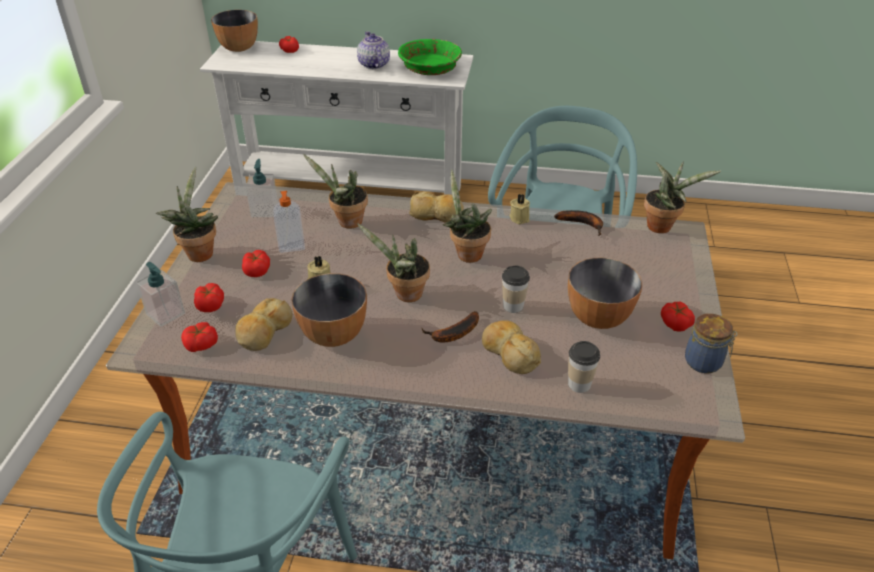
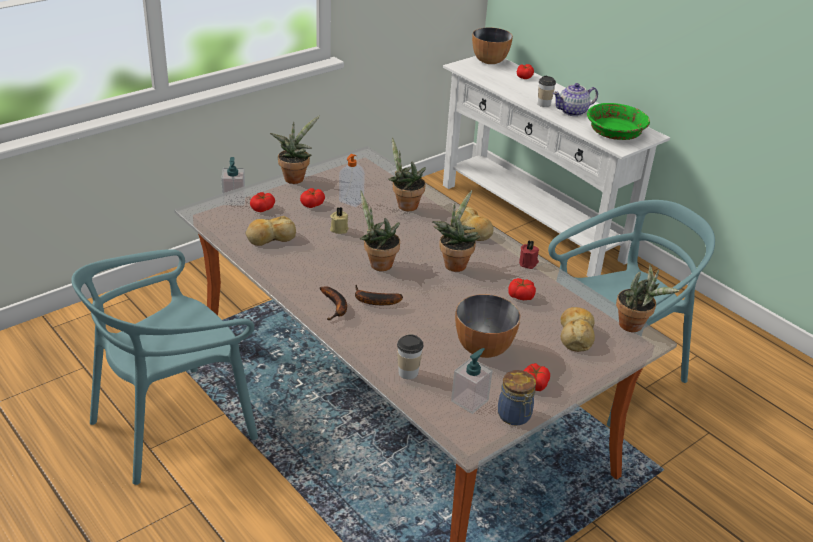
camera: 40 degrees right, 5 degrees down
tomato [181,322,218,352] -> tomato moved to [508,278,536,300]
soap dispenser [246,159,278,217] -> soap dispenser moved to [451,348,493,414]
bowl [291,273,367,347] -> none
teapot [357,31,390,69] -> teapot turned 135 degrees counterclockwise [553,83,598,116]
bread [482,320,541,374] -> bread moved to [561,307,595,352]
cup [502,266,530,313] -> cup moved to [538,76,556,107]
beige candle [510,194,530,224] -> red candle [519,241,539,269]
banana [554,210,603,236] -> banana moved to [320,286,347,320]

